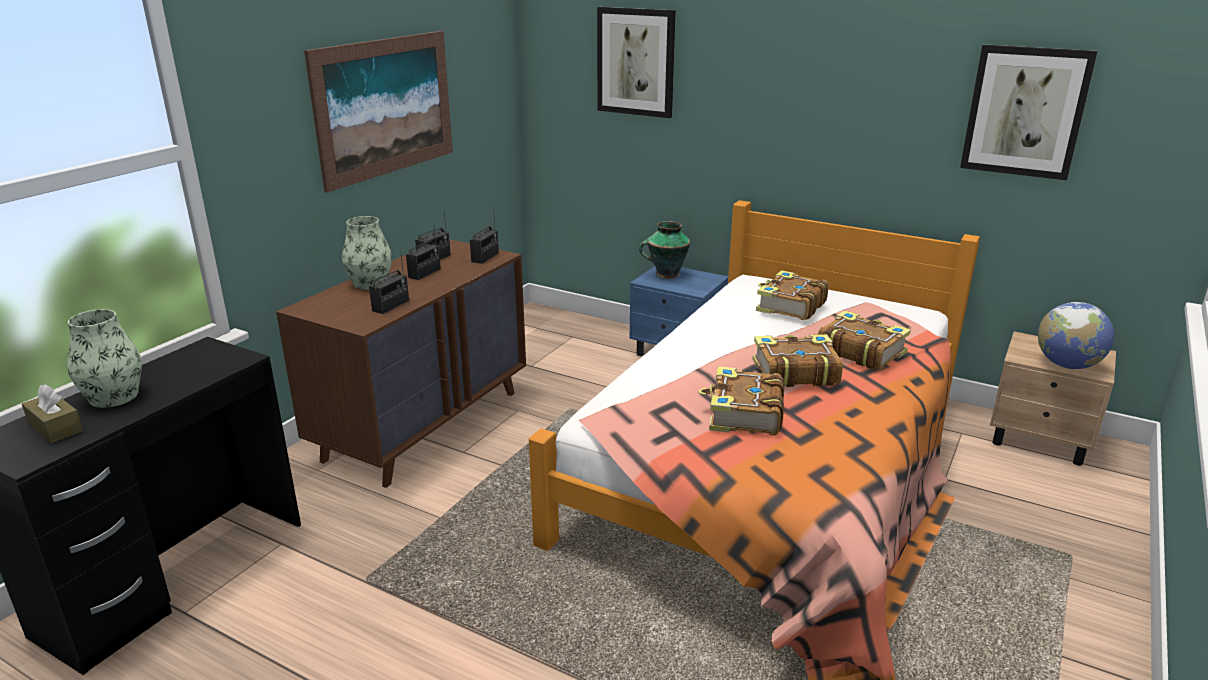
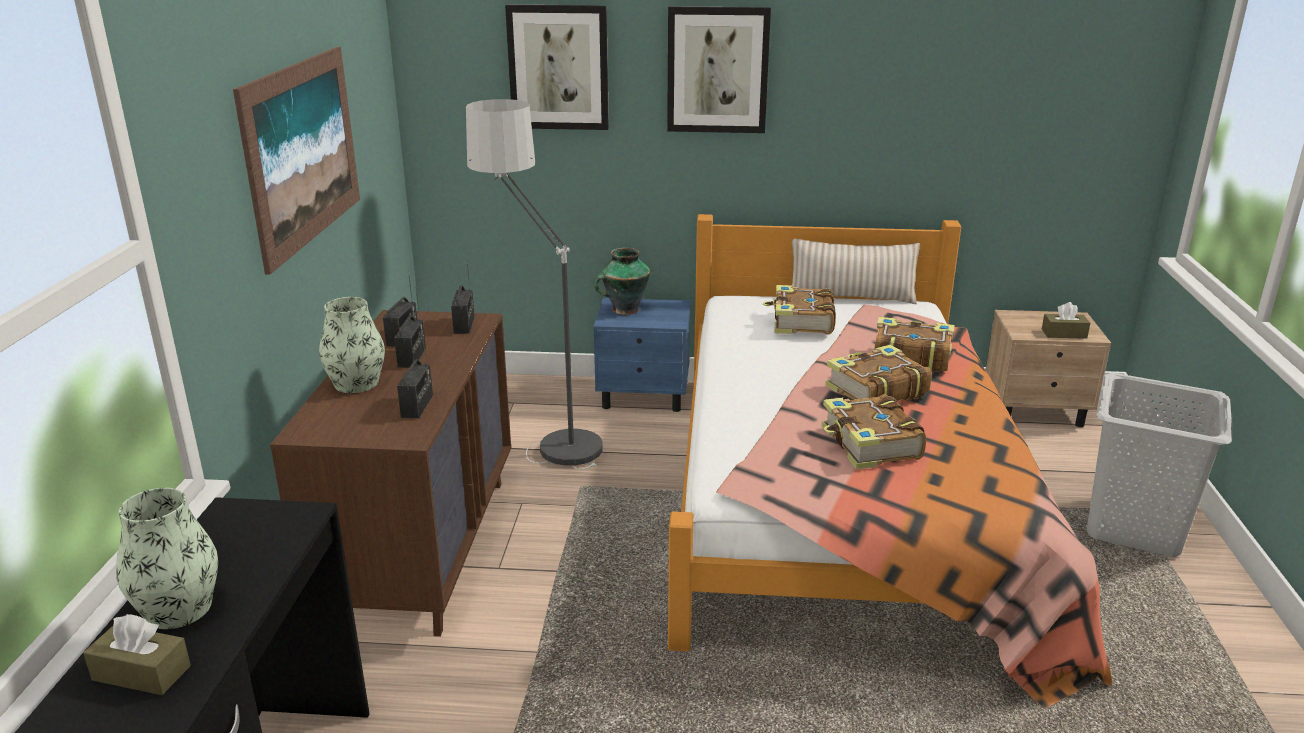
camera: 25 degrees left, 0 degrees up
picture [960,45,1098,180] -> picture moved to [667,6,771,133]
globe [1038,302,1114,369] -> brown tissue box [1042,302,1090,339]
none -> floor lamp [466,99,603,470]
none -> beige pillow [792,239,920,304]
none -> grey laundry basket [1087,372,1232,557]

